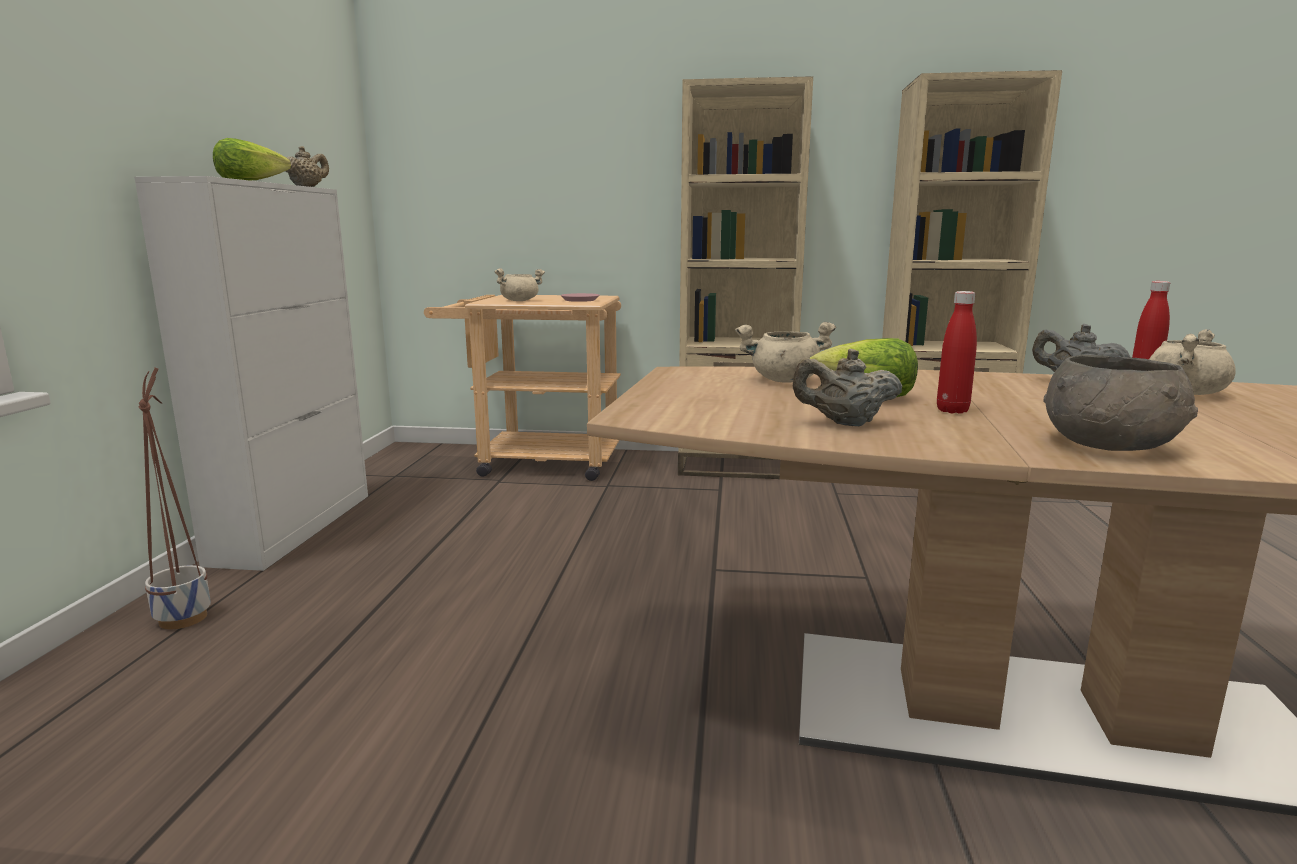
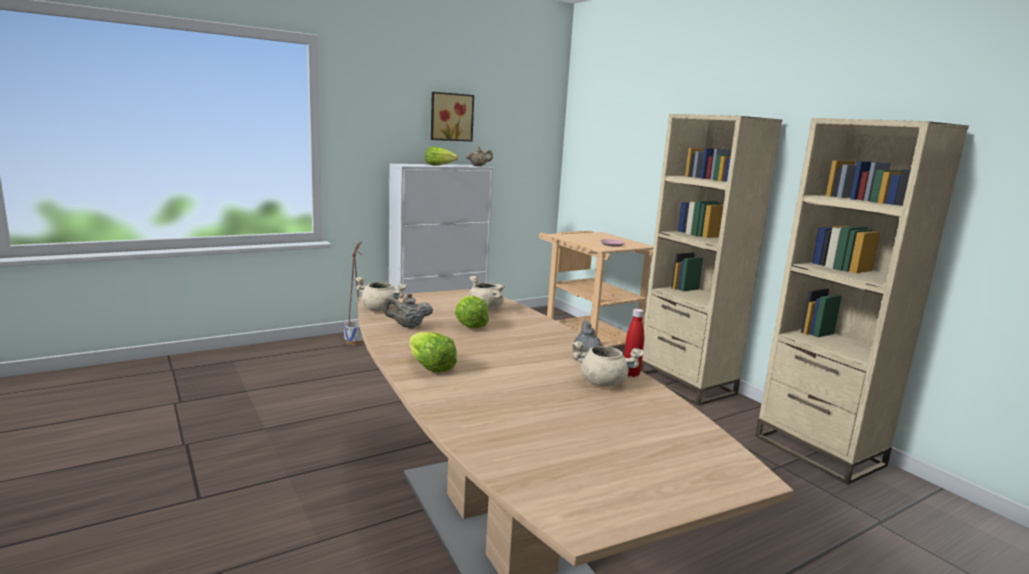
camera: 50 degrees right, 0 degrees up
beige cooking pot [494,268,545,301] -> beige cooking pot moved to [354,277,407,311]
beige teapot [793,349,902,426] -> beige teapot turned 60 degrees counterclockwise [383,293,433,328]
red bottle [937,291,977,414] -> none
grey bowl [1043,355,1198,451] -> lettuce [409,332,457,373]
none -> picture [431,92,474,141]

